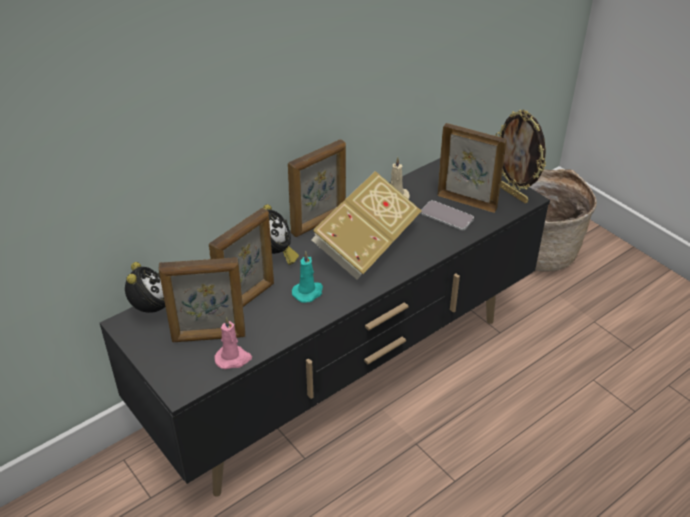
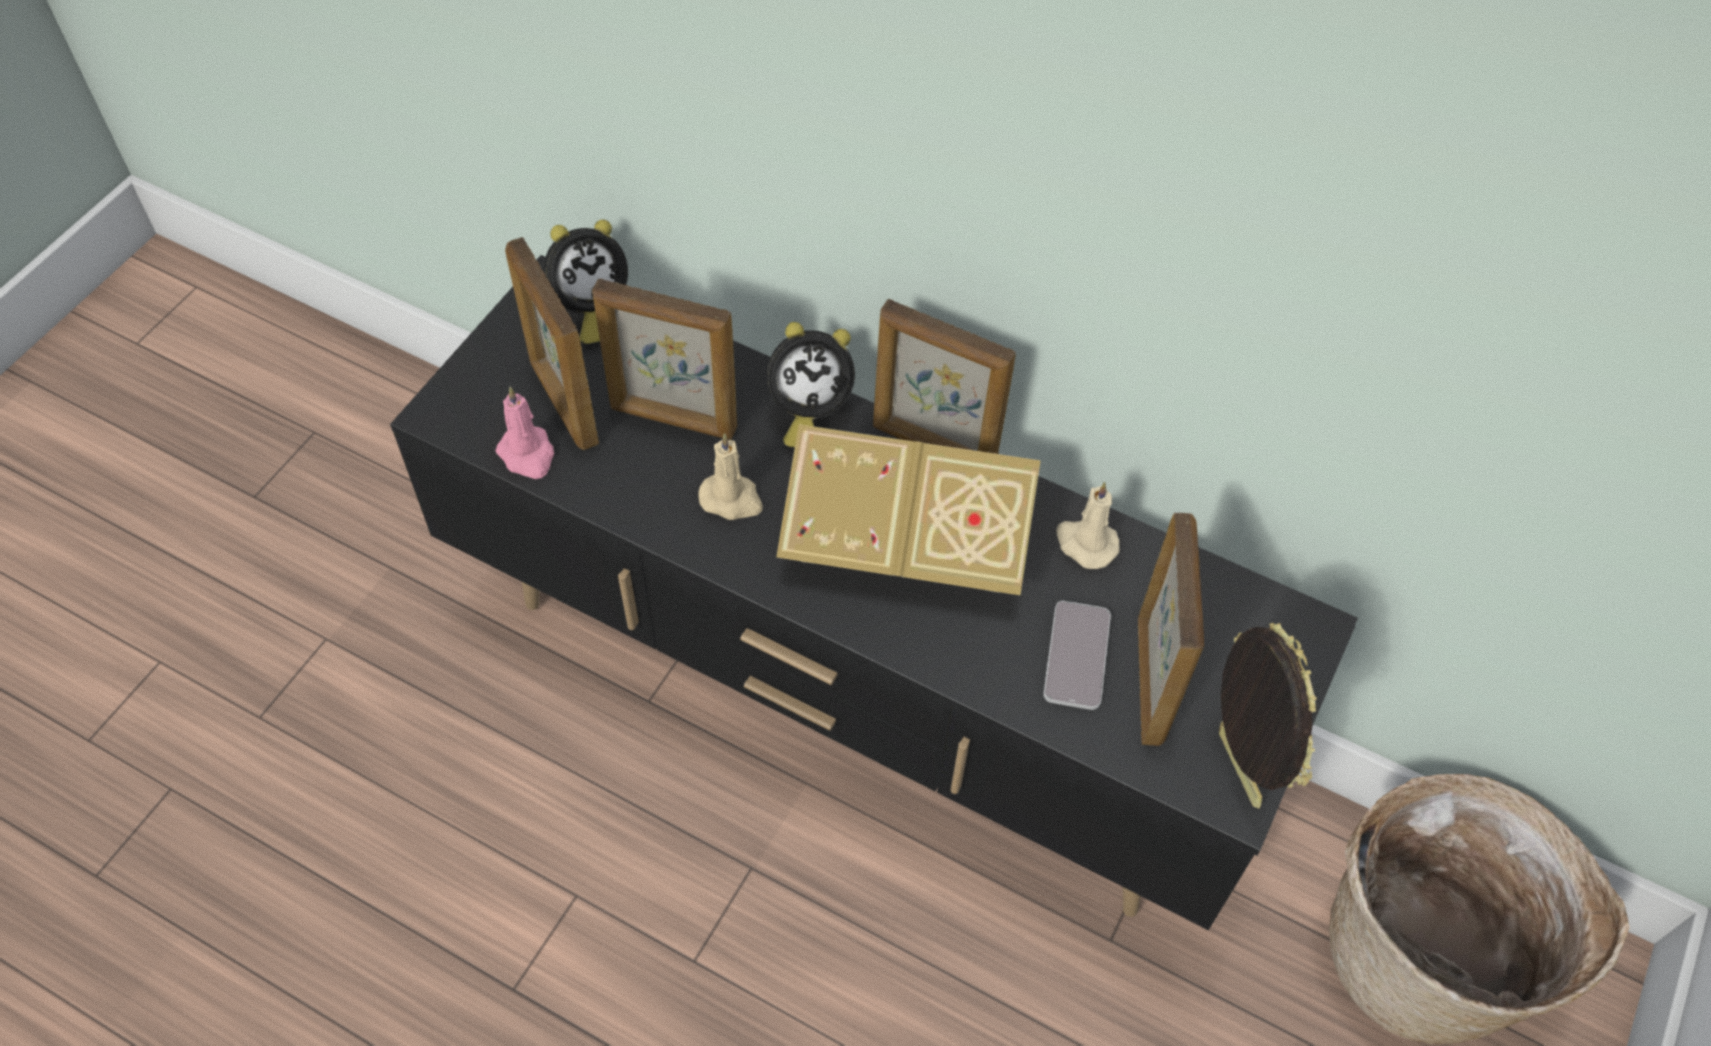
camera: 65 degrees right, 15 degrees up
turquoise candle [292,251,323,303] -> beige candle [698,433,763,520]
picture frame [496,109,546,203] -> picture frame turned 135 degrees clockwise [1219,623,1317,809]

